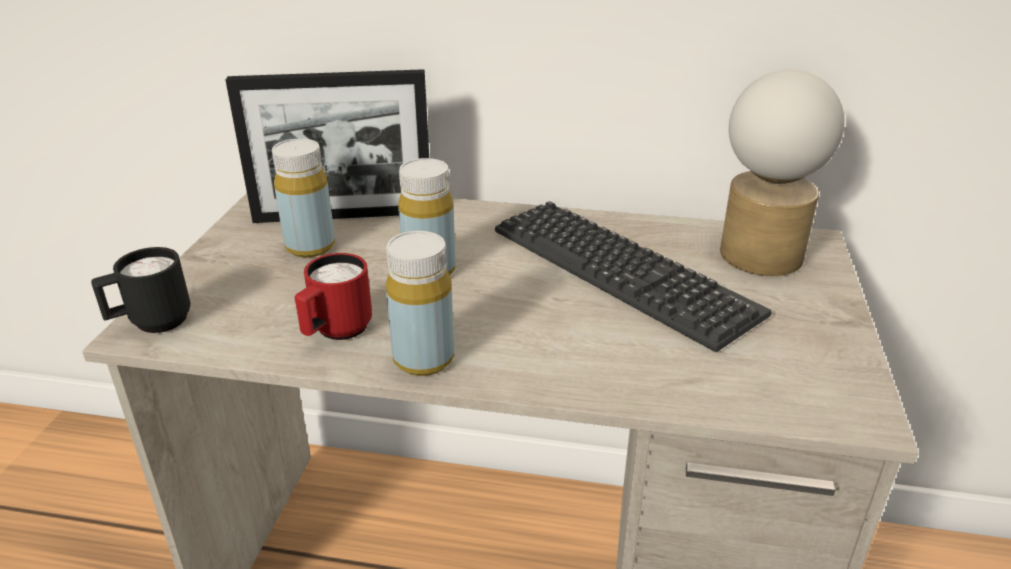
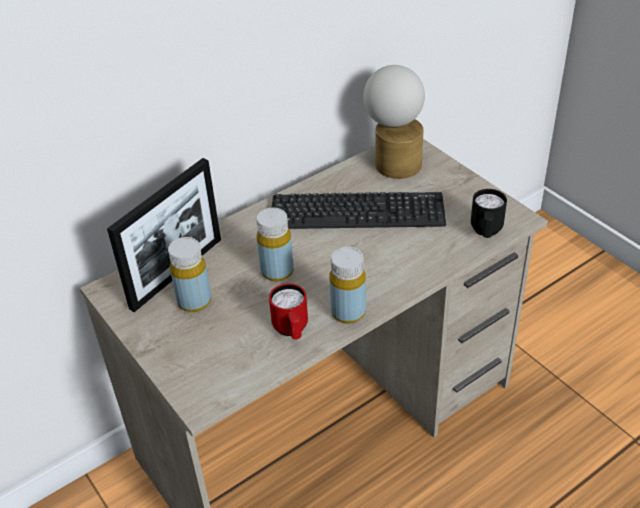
camera: 45 degrees left, 10 degrees up
black mug [91,247,190,333] -> black mug moved to [471,189,507,238]

